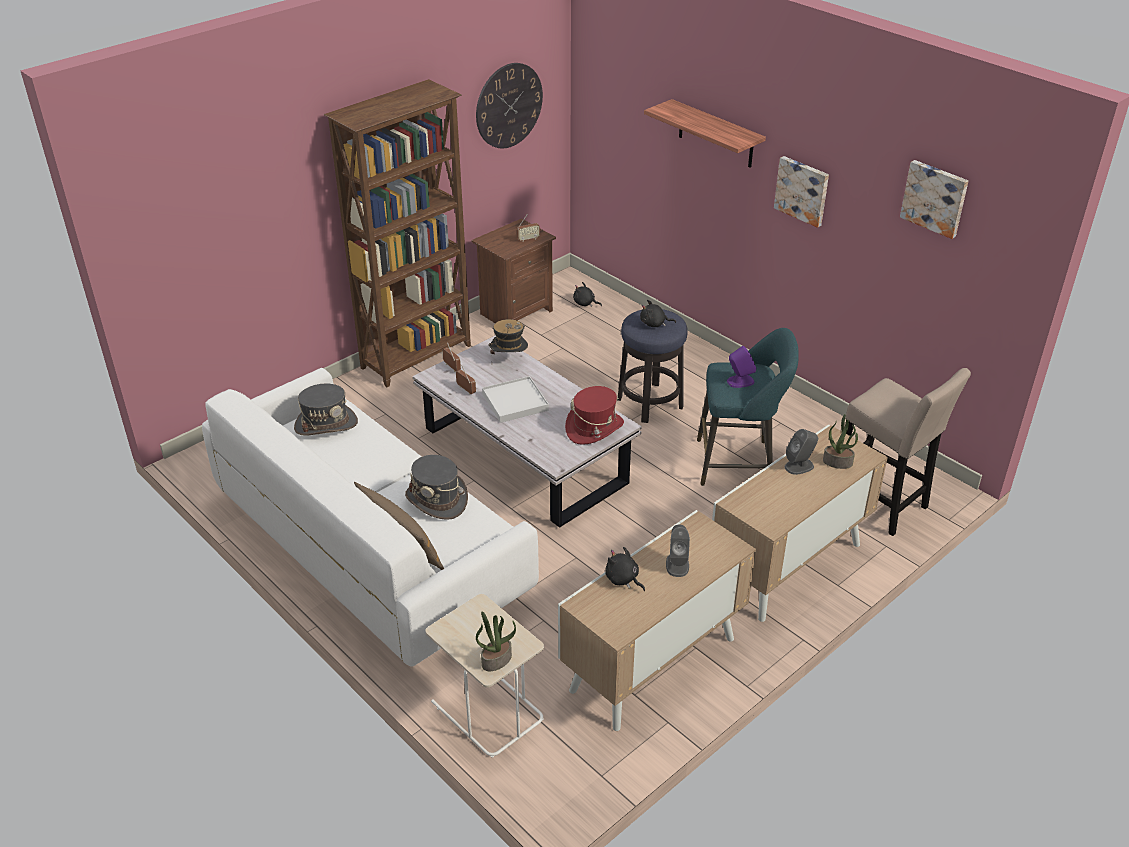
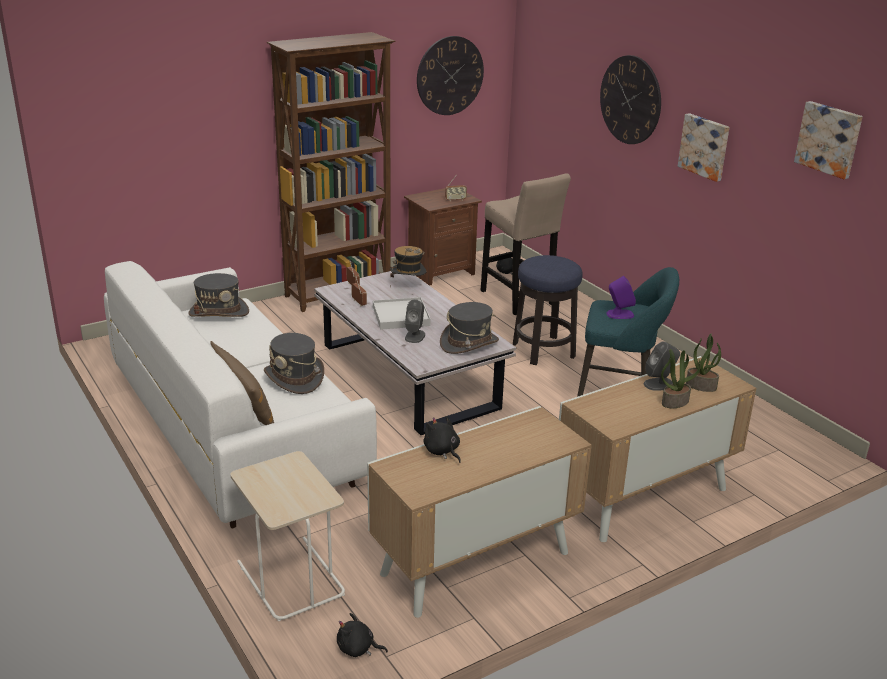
camera: 10 degrees right, 10 degrees down
potted plant [476,611,516,671] -> potted plant moved to [661,349,701,408]
red hat [565,386,624,445] -> grey hat [440,302,499,354]
black plush toy [640,300,676,327] -> black plush toy moved to [337,613,388,657]
shelf [644,99,766,168] -> wall clock [600,55,661,144]
grey speaker [666,525,690,577] -> grey speaker moved to [405,299,425,343]
beige stool [845,368,971,536] -> beige stool moved to [481,173,571,315]

